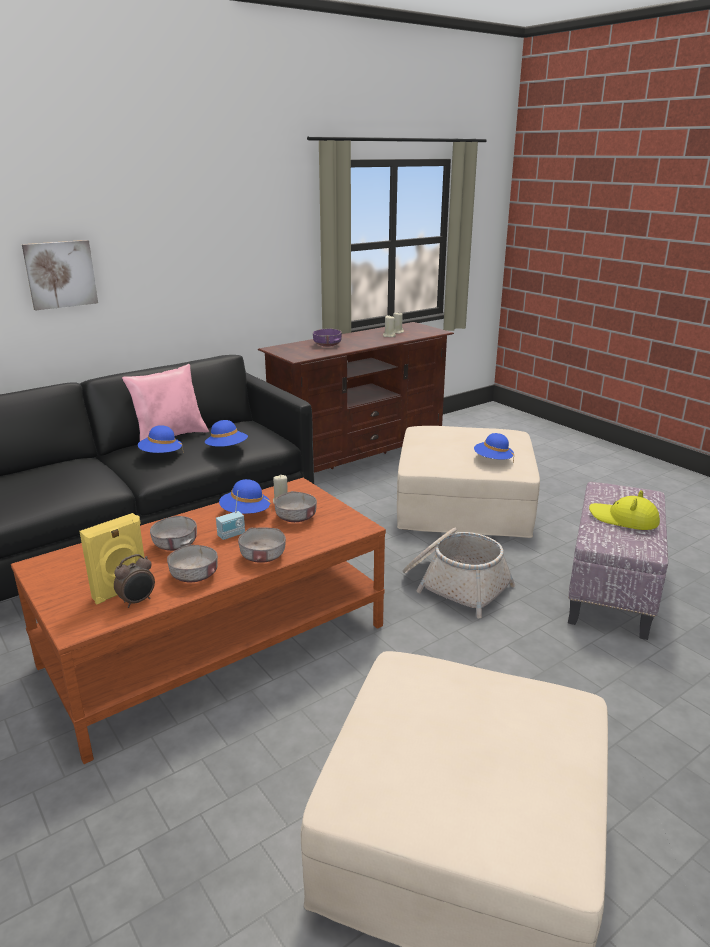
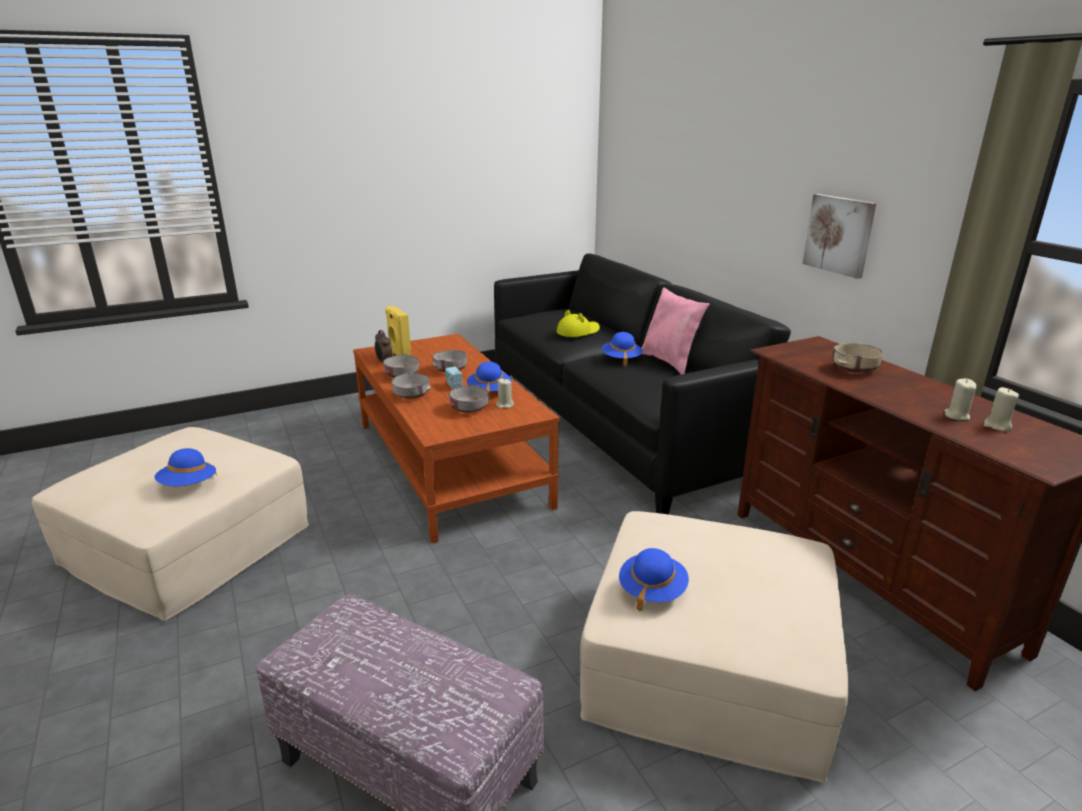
camera: 100 degrees right, 0 degrees up
picture [22,240,98,311] -> picture moved to [802,194,876,279]
blue hat [205,420,248,447] -> blue hat moved to [155,448,217,486]
purple bowl [313,328,342,347] -> beige bowl [832,343,884,373]
basket [403,528,515,618] -> none
yellow hat [589,490,660,530] -> yellow hat moved to [557,310,600,337]

